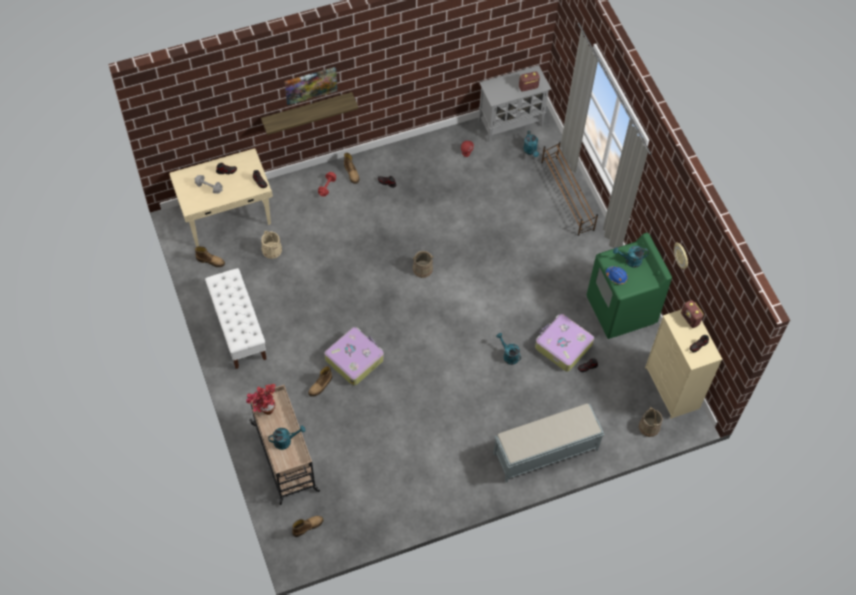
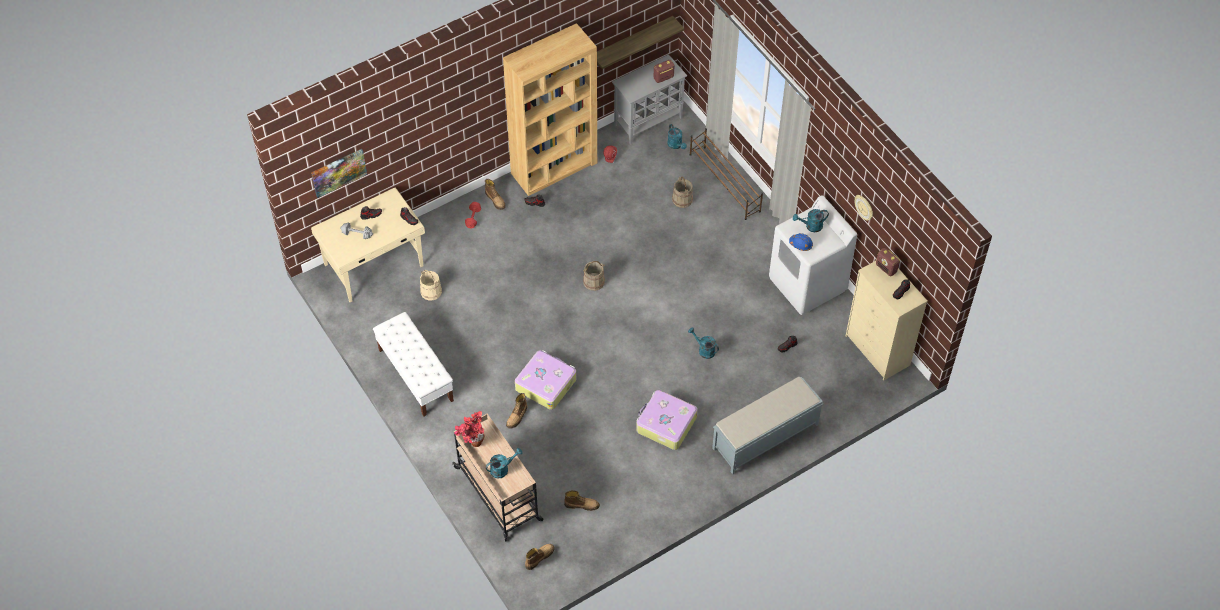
camera: 10 degrees left, 5 degrees down
boot [195,246,225,267] -> boot moved to [564,490,600,511]
shelf [261,92,359,135] -> shelf moved to [597,16,684,69]
picture [284,67,337,105] -> picture moved to [311,149,367,198]
suitcase [535,314,594,372] -> suitcase moved to [636,390,698,450]
green washing machine [587,233,672,339] -> white washing machine [769,195,857,315]
beige bucket [639,407,663,437] -> beige bucket moved to [672,176,693,208]
none -> brown bookcase [503,23,597,196]

